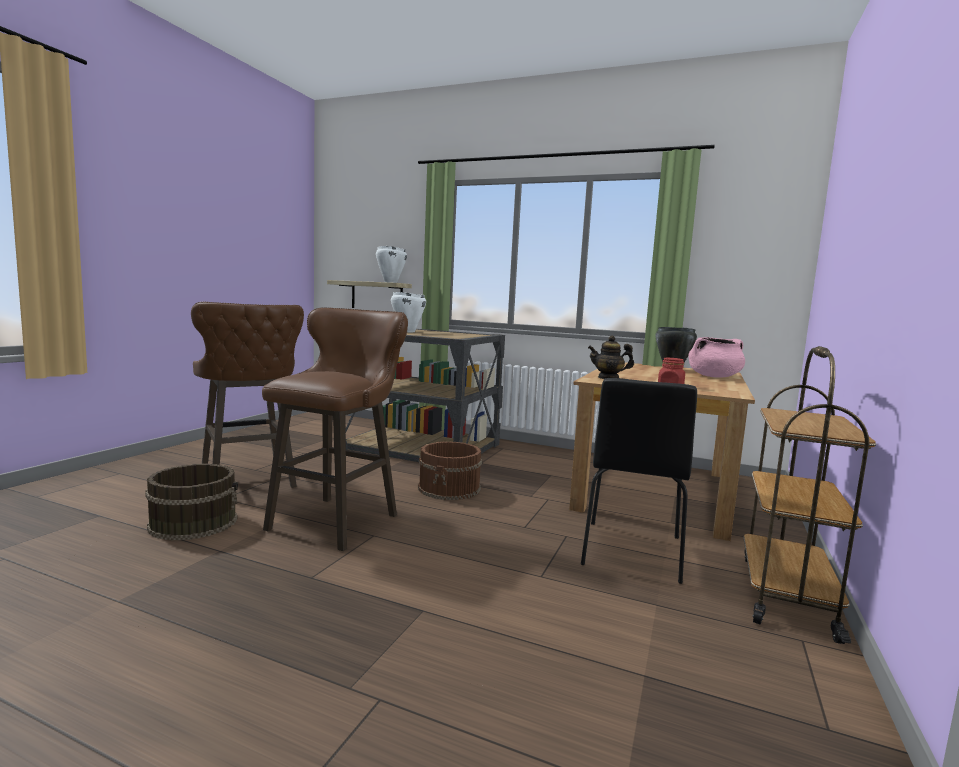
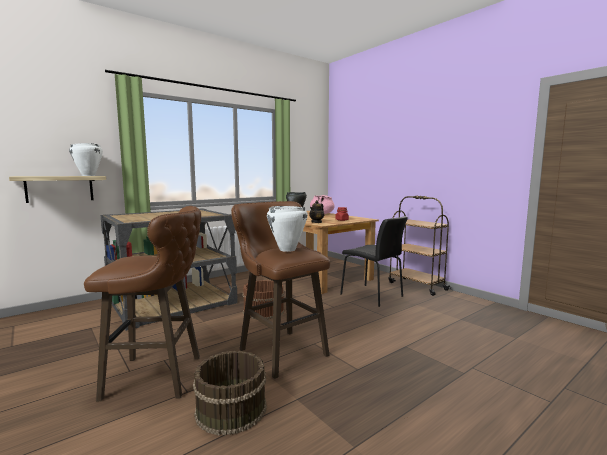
camera: 60 degrees left, 0 degrees up
white cooking pot [391,292,426,332] -> white cooking pot moved to [267,206,308,252]

